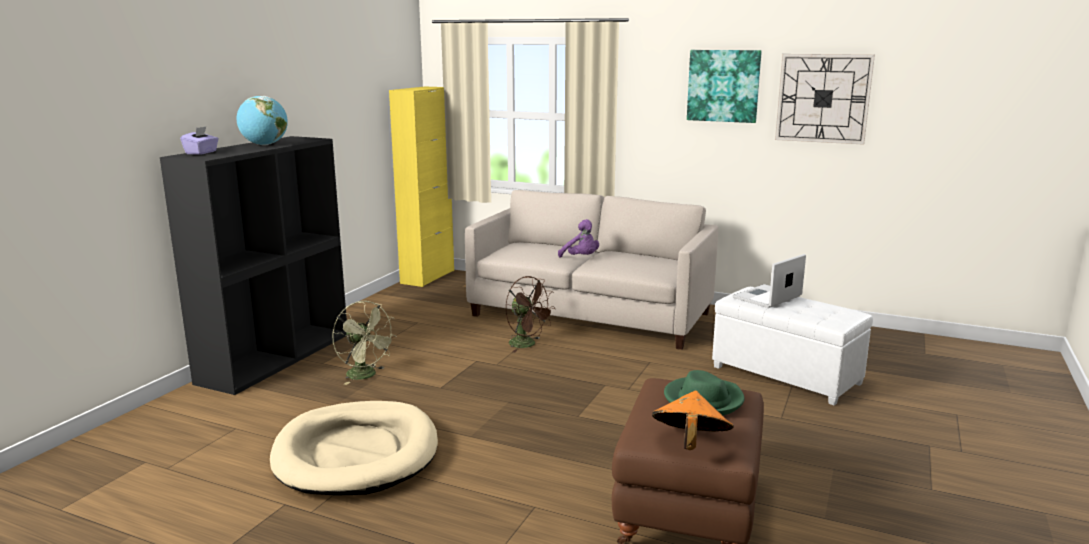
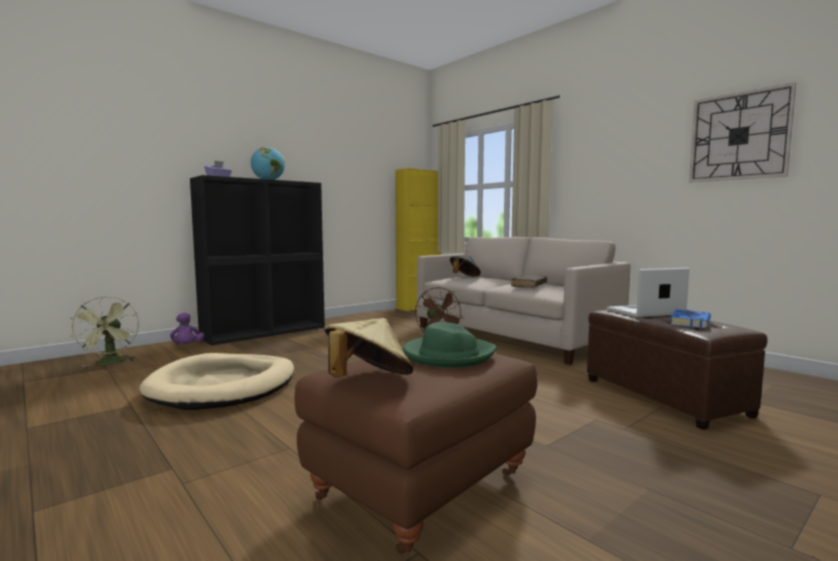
camera: 25 degrees right, 10 degrees down
green fan [332,301,394,385] -> green fan moved to [71,296,139,366]
purple plush toy [558,219,599,258] -> purple plush toy moved to [170,313,204,345]
orange hat [652,391,734,450] -> beige hat [324,318,414,378]
picture [687,50,762,123] -> none
white ottoman [712,287,873,406] -> brown ottoman [587,309,767,430]
none -> black hat [450,256,481,276]
none -> brown book [511,275,547,288]
none -> blue book [670,309,711,328]

